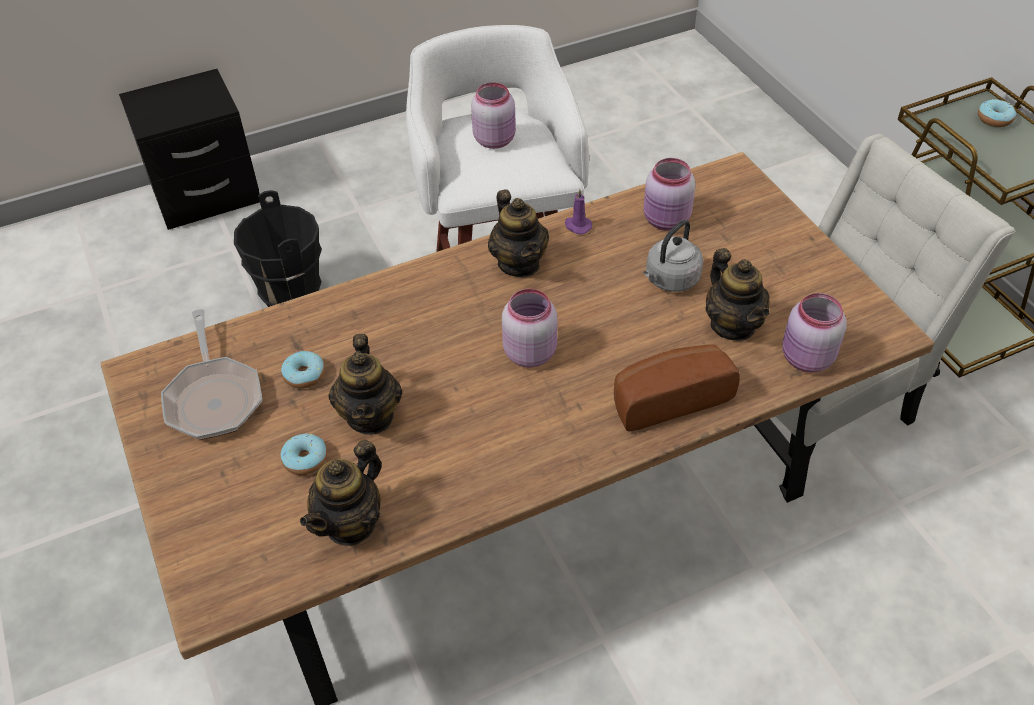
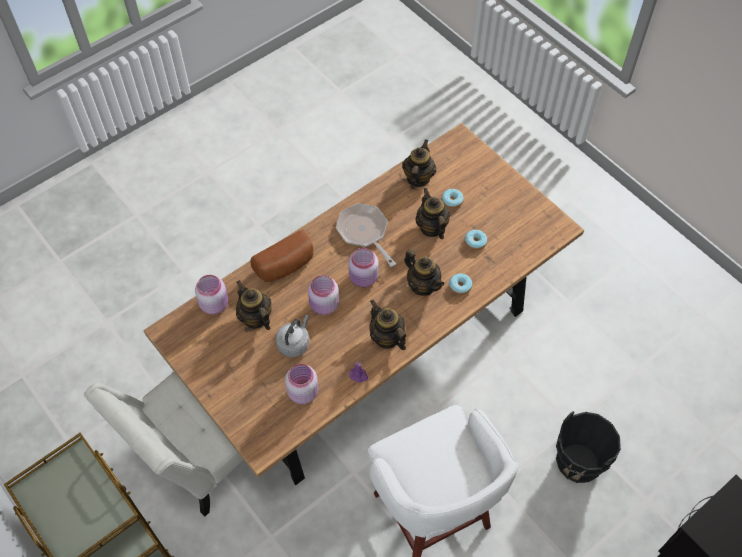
camera: 165 degrees right, 10 degrees up
frying pan [161,309,262,439] -> frying pan moved to [336,203,396,267]
pink jar [471,82,516,149] -> pink jar moved to [308,275,339,315]
donut [978,99,1016,127] -> donut moved to [449,273,472,295]
none -> teapot [404,249,444,296]

